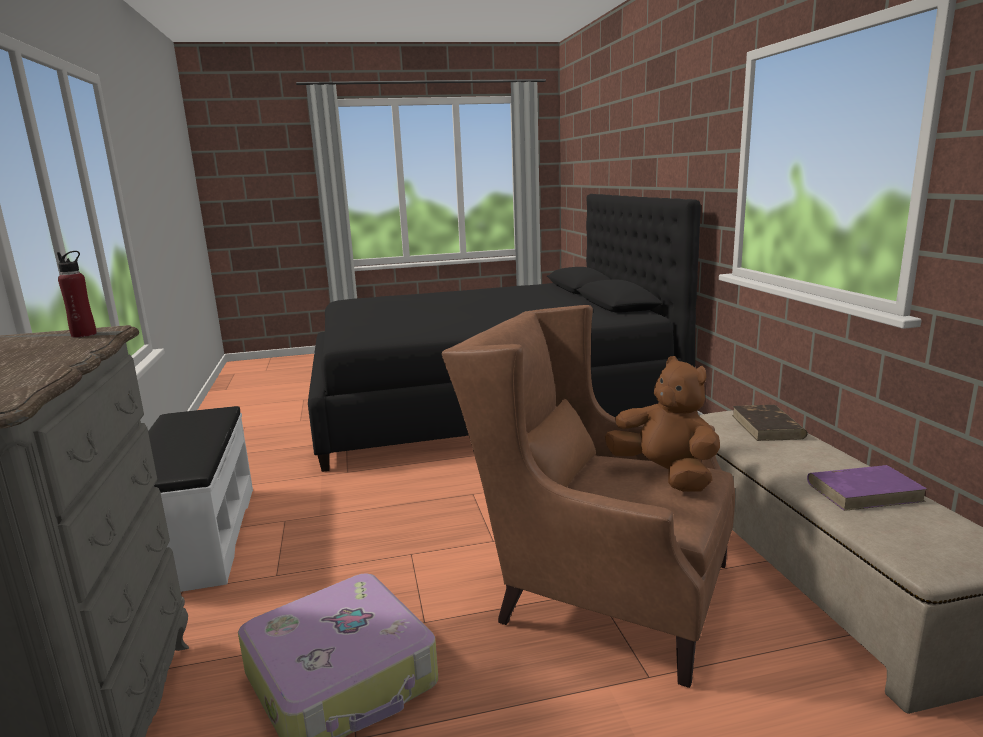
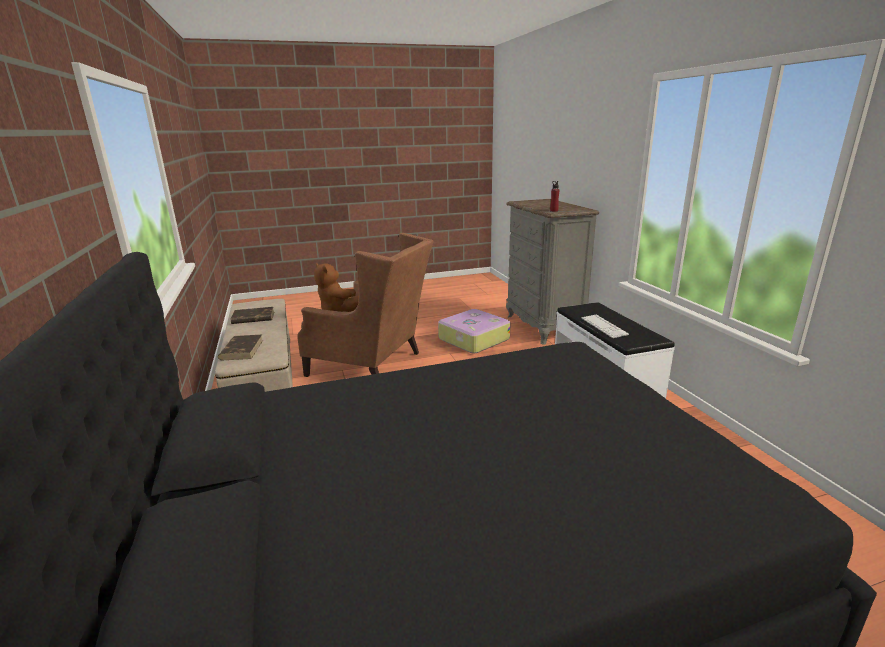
camera: 175 degrees right, 5 degrees up
purple book [807,465,927,511] -> brown book [231,307,274,324]
none -> keyboard [581,315,629,338]

